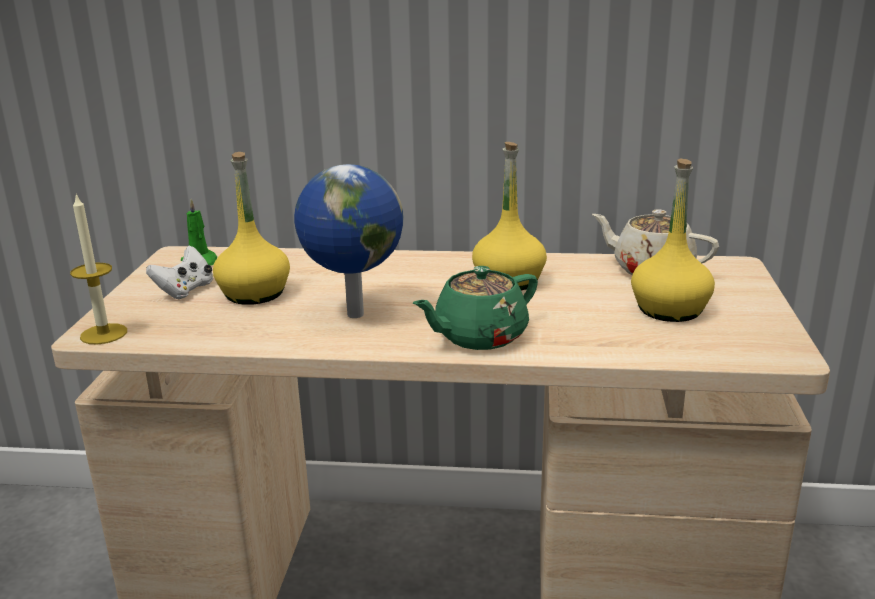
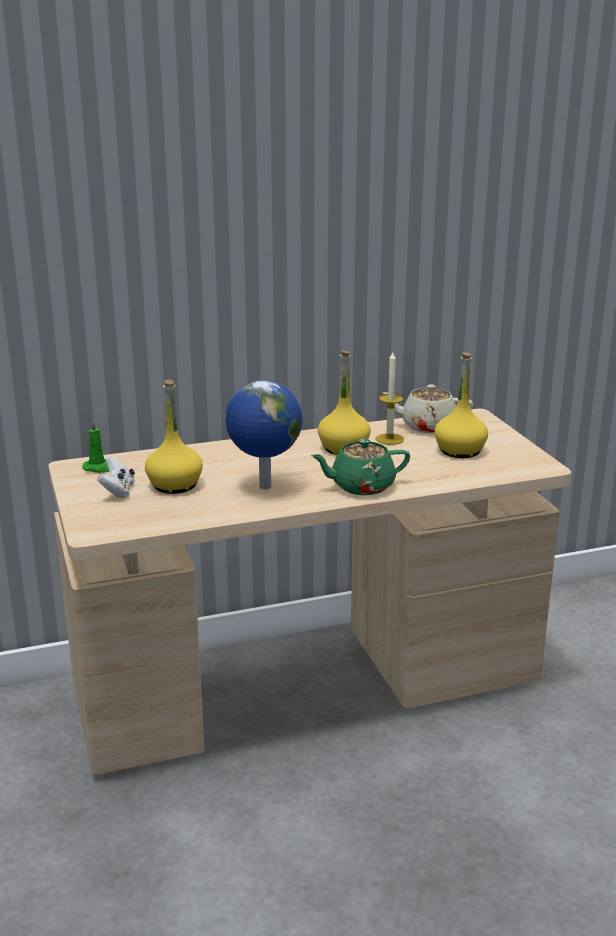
camera: 25 degrees left, 0 degrees up
candle [70,194,127,344] -> candle moved to [376,352,404,445]
green teapot [413,266,538,350] -> green teapot turned 45 degrees clockwise [311,439,410,495]

